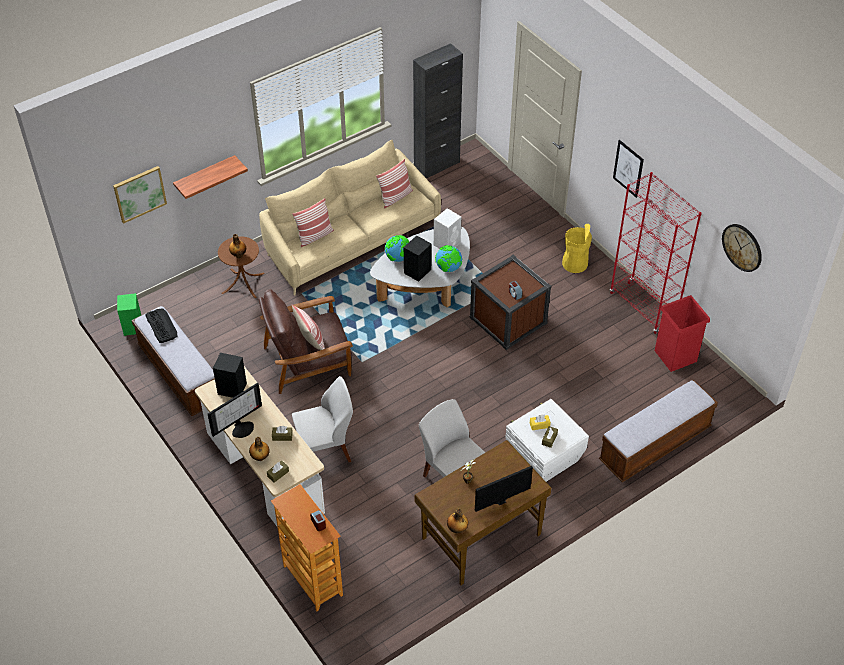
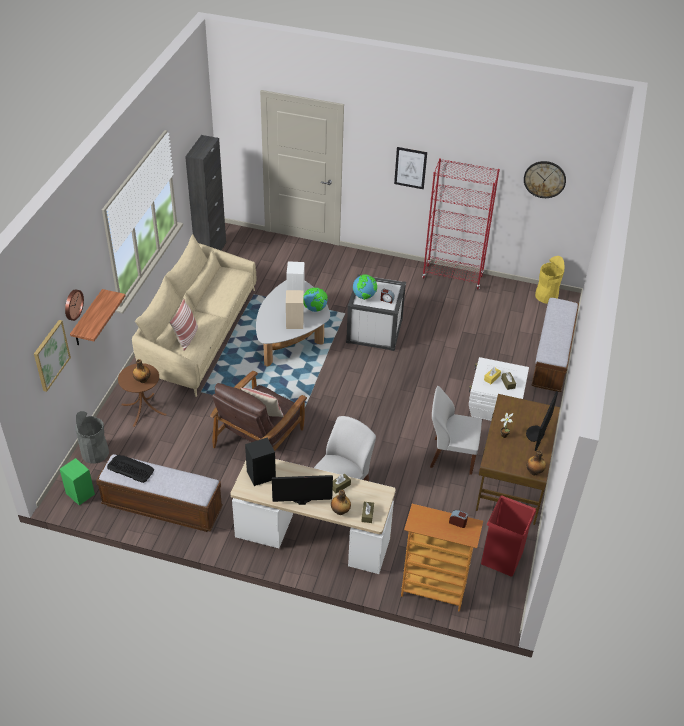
camera: 40 degrees left, 5 degrees down
monitor [208,383,262,438] -> monitor turned 105 degrees counterclockwise [272,475,333,505]
pillow [376,159,413,208] -> none
globe [385,235,409,262] -> globe moved to [353,274,377,300]
black speaker [404,235,432,282] -> beige speaker [286,290,304,329]
brown storage box [470,254,551,350] -> white storage box [346,275,406,351]
yellow trash can [562,224,592,273] -> yellow trash can moved to [535,256,564,304]
red trash can [655,295,710,372] -> red trash can moved to [481,495,536,577]
none -> wall clock [65,289,84,321]
none -> grey trash can [75,411,109,464]

